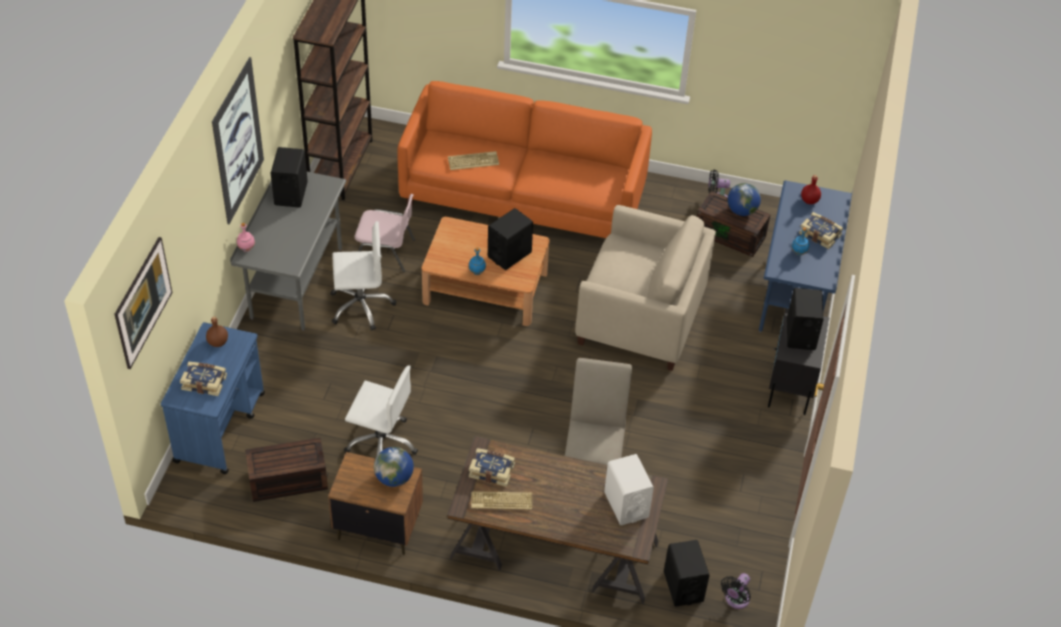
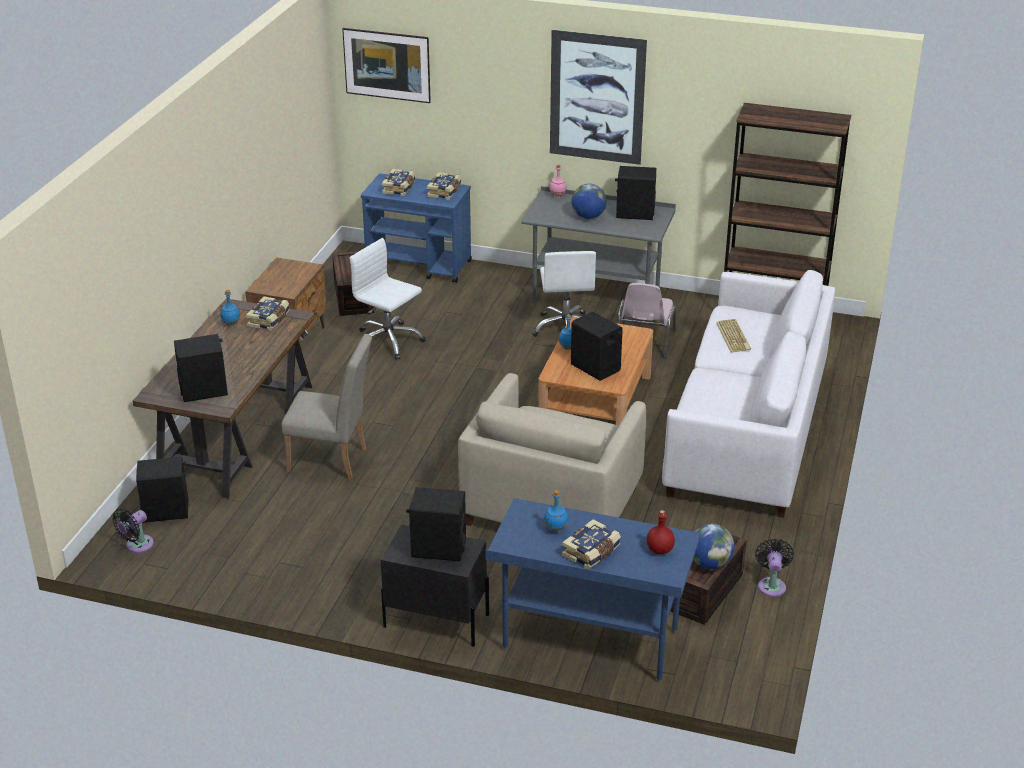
camera: 95 degrees right, 15 degrees down
brown bottle [206,316,228,347] -> book [427,172,461,200]
white office chair [344,365,418,455] -> white office chair turned 105 degrees clockwise [349,238,426,360]
globe [374,447,414,487] -> globe moved to [571,184,607,219]
orange sofa [397,81,652,238] -> white sofa [662,270,835,518]
keyboard [471,491,532,510] -> blue bottle [221,290,240,326]
white speaker [604,454,654,525] -> black speaker [174,334,228,402]
black fan [721,573,751,609] -> black fan turned 90 degrees counterclockwise [112,509,154,553]

